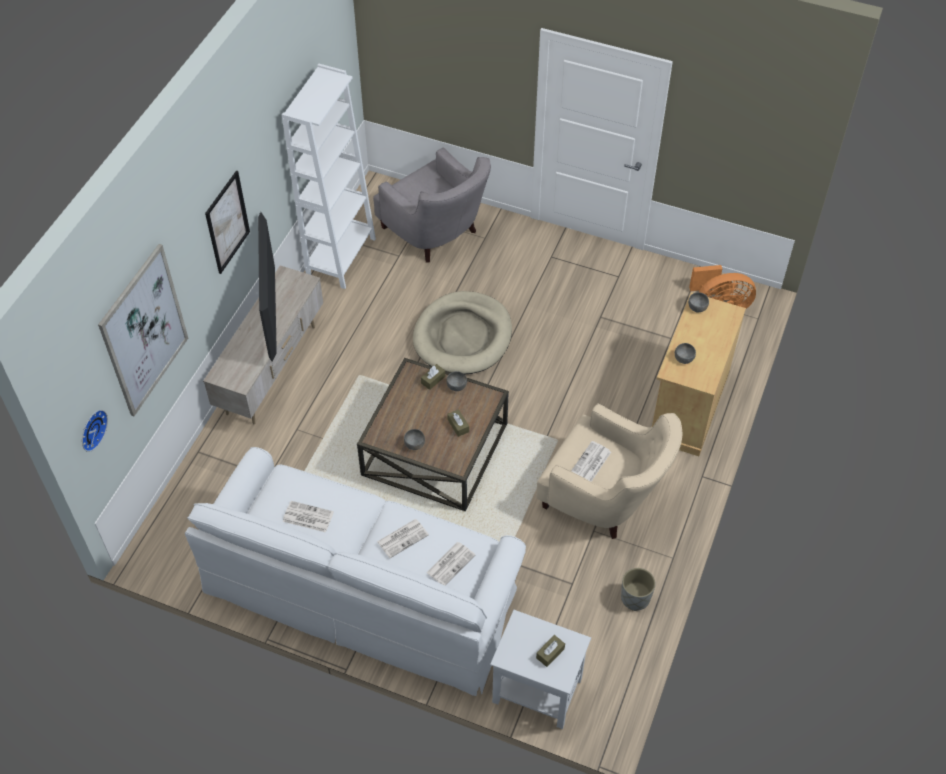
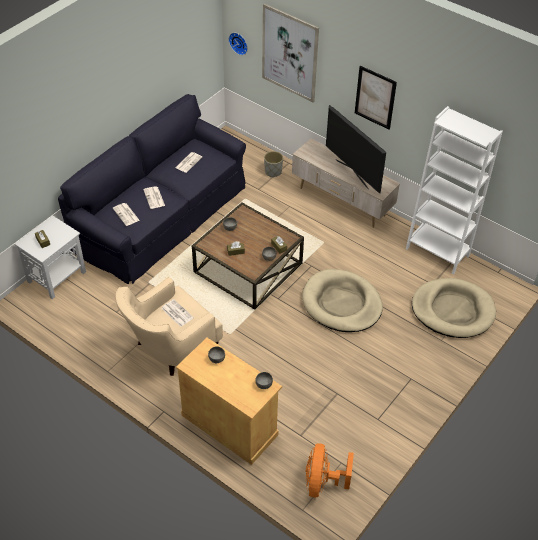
camera: 105 degrees right, 5 degrees down
white sofa [185,447,526,696] -> black sofa [58,94,246,284]
television [258,212,277,361] -> television turned 135 degrees counterclockwise [326,105,386,193]
grey armchair [373,147,491,262] -> beige dog bed [412,278,496,338]
grey planter [621,568,655,611] -> grey planter moved to [264,151,283,177]

